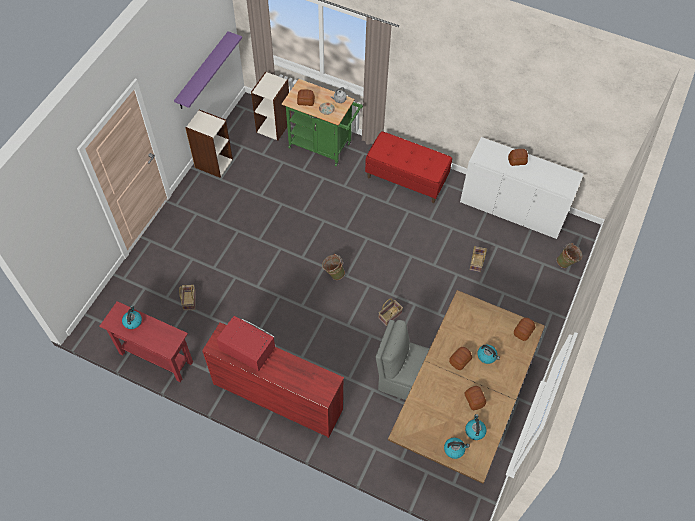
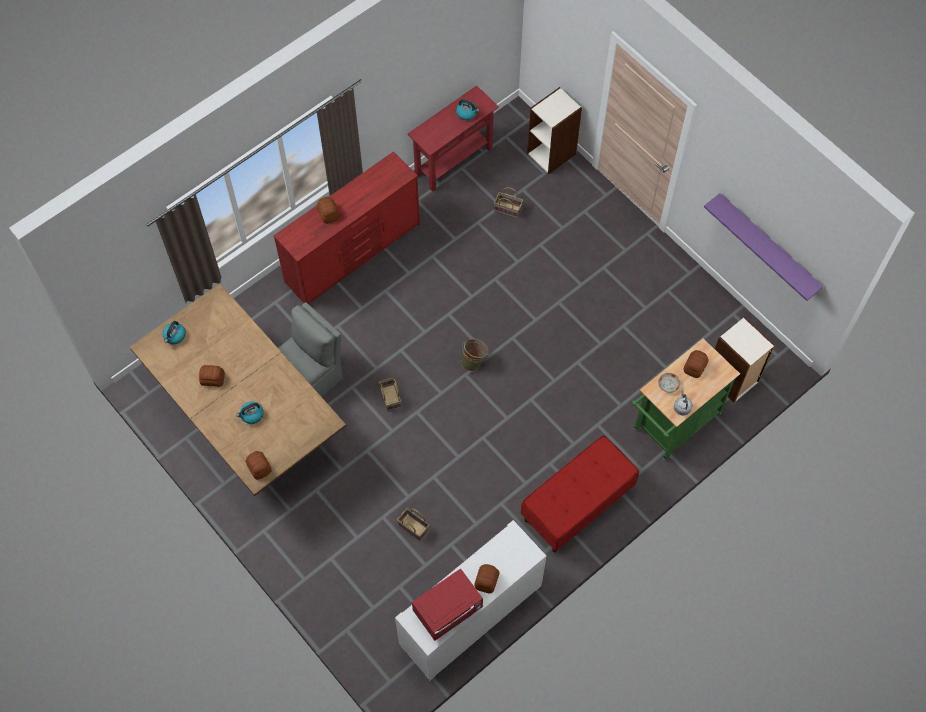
camera: 115 degrees right, 5 degrees up
bookcase [185,110,233,178] -> bookcase moved to [527,87,582,174]
red microwave [216,316,275,371] -> red microwave moved to [412,568,483,641]
bread [449,347,472,370] -> bread moved to [317,197,339,224]
kettle [465,414,486,440] -> none
green bucket [556,243,582,268] -> none

